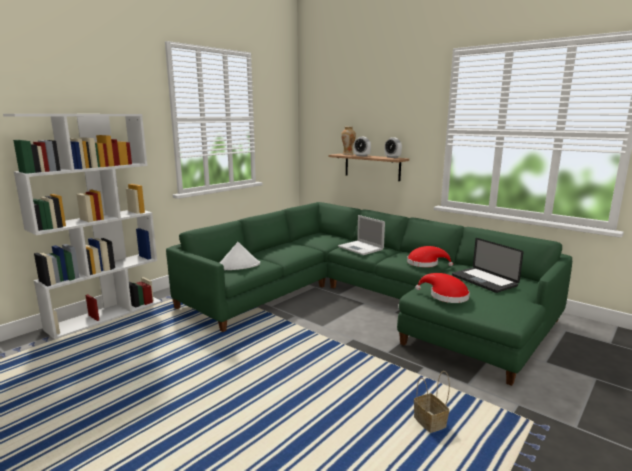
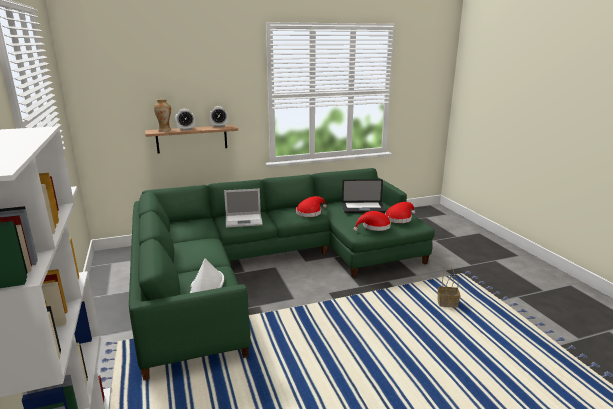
camera: 60 degrees left, 5 degrees up
none -> red hat [385,202,415,223]

